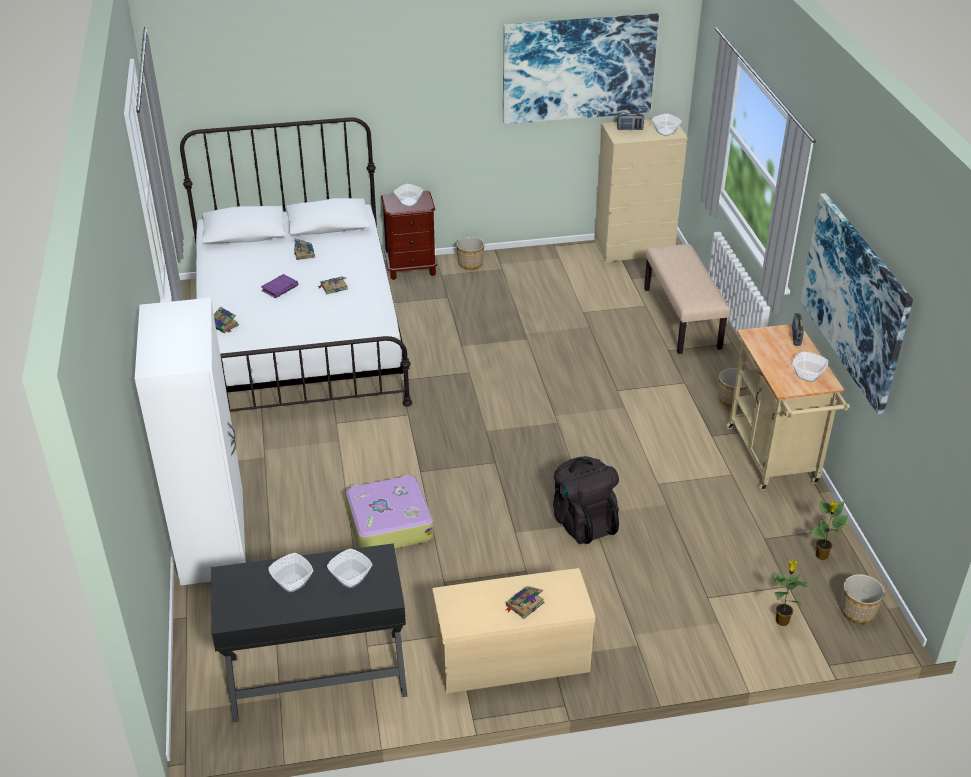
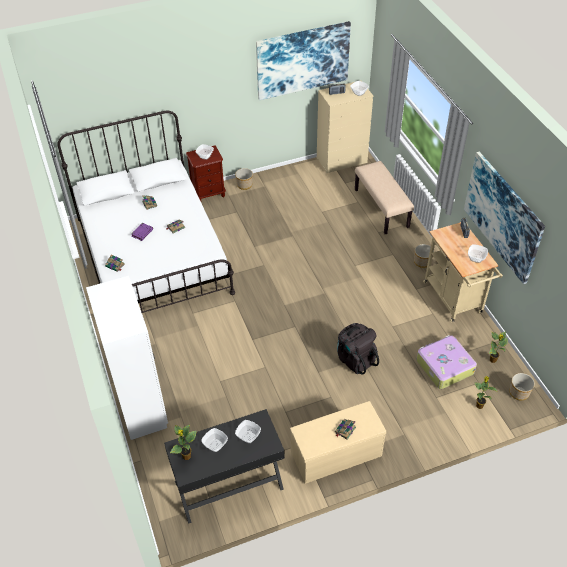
camera: 10 degrees left, 10 degrees up
suitcase [346,475,434,548] -> suitcase moved to [416,335,477,389]
none -> potted plant [170,425,196,460]

